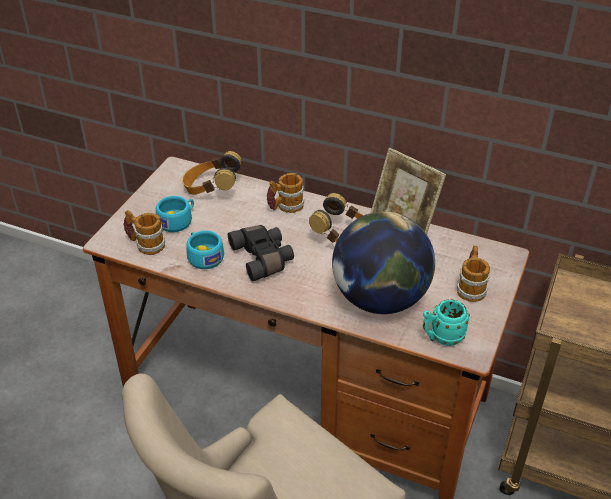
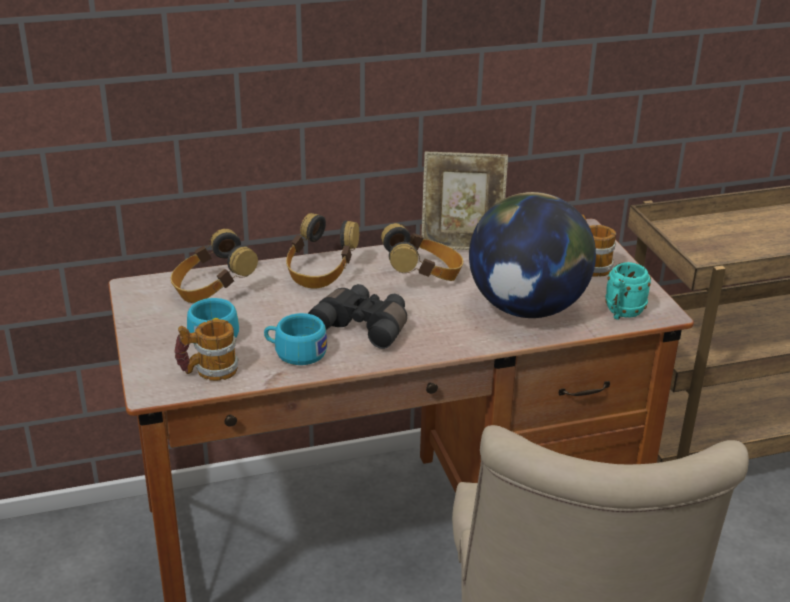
camera: 40 degrees left, 10 degrees down
mug [267,173,304,213] -> headphones [286,213,359,288]

